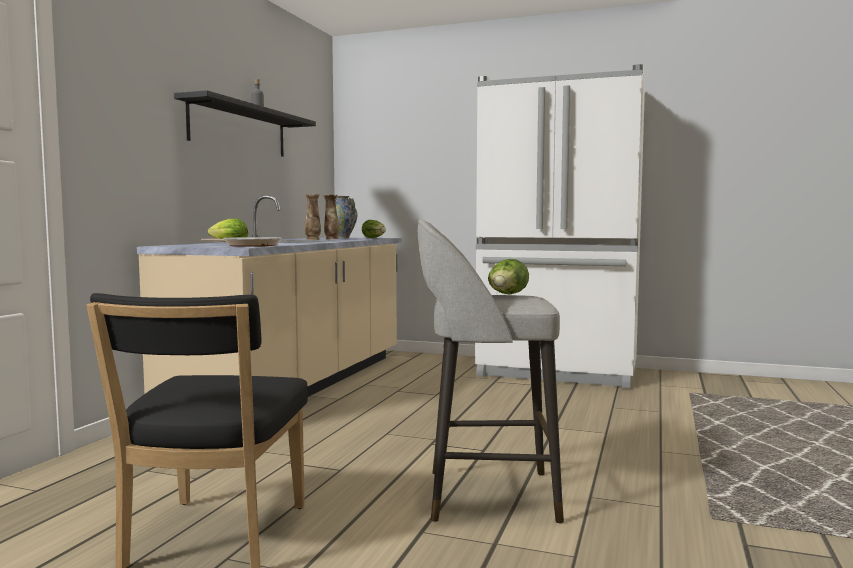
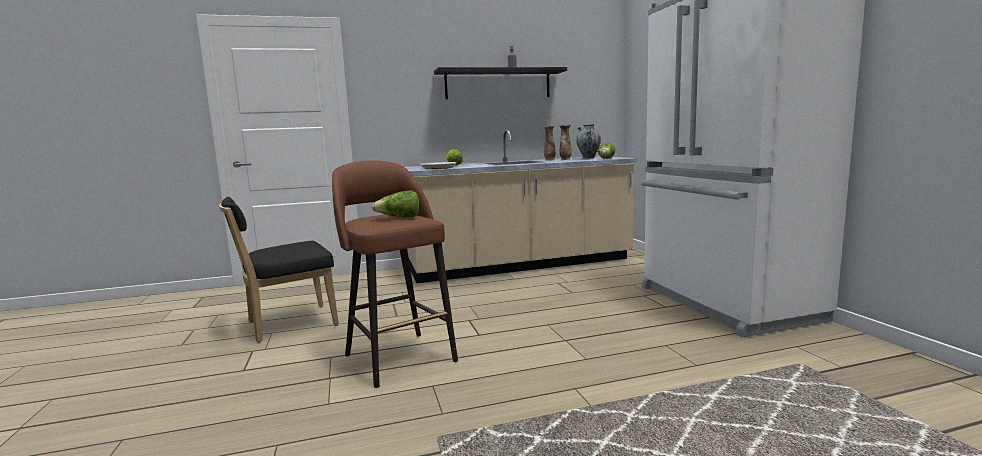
camera: 55 degrees right, 5 degrees up
grey stool [418,220,564,524] -> brown stool [332,160,458,388]

